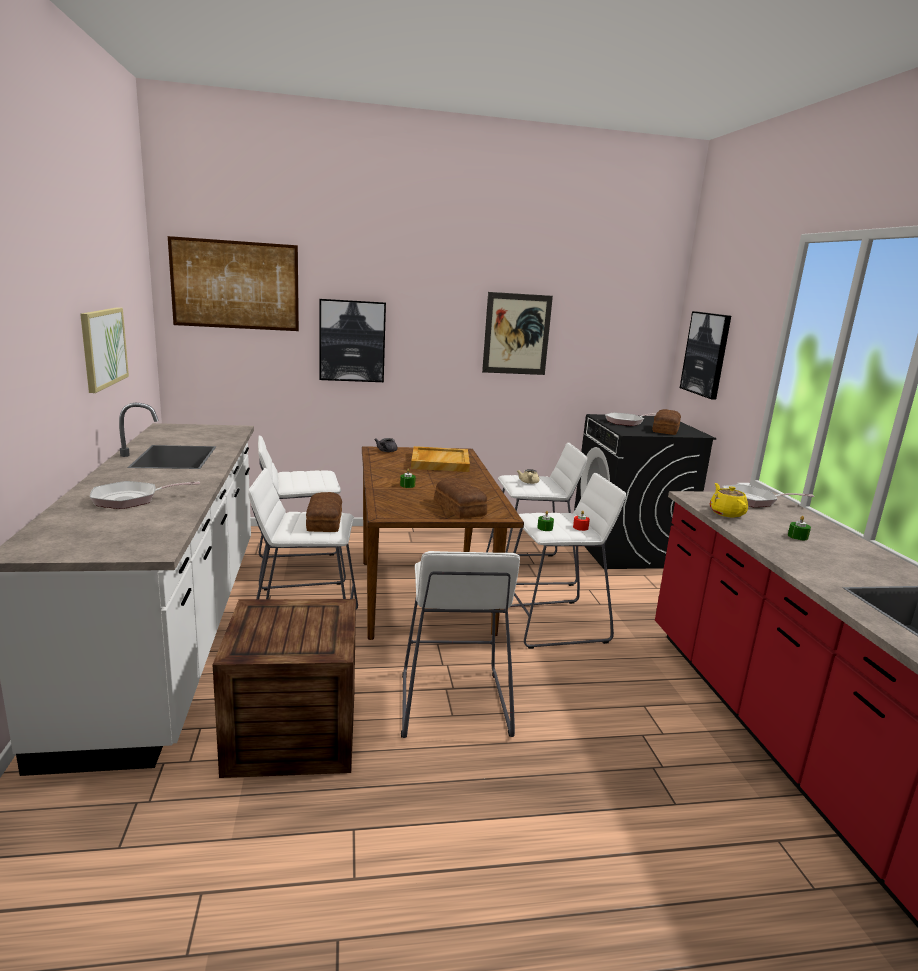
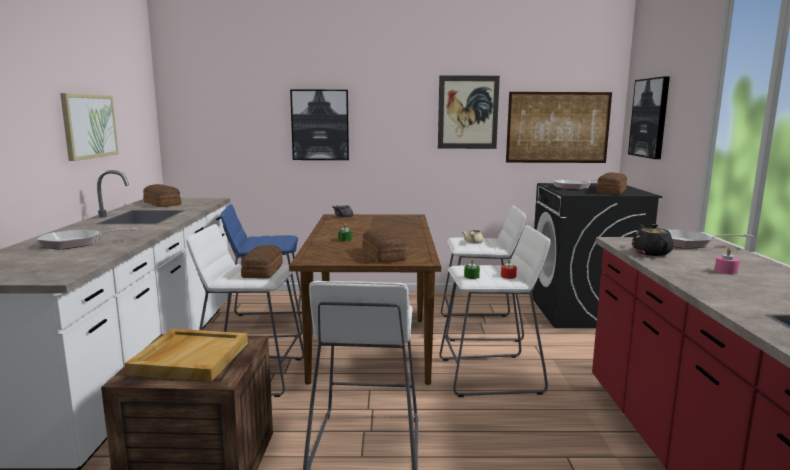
camera: 10 degrees right, 5 degrees down
picture [168,236,299,331] -> picture moved to [506,92,612,163]
white stool [258,435,346,591] -> blue stool [220,204,303,338]
beige tray [411,446,470,472] -> beige tray moved to [124,329,248,381]
yellow teapot [710,483,748,518] -> black teapot [632,224,674,256]
green candle [788,516,811,540] -> pink candle [715,248,740,274]
none -> bread [143,184,181,207]

